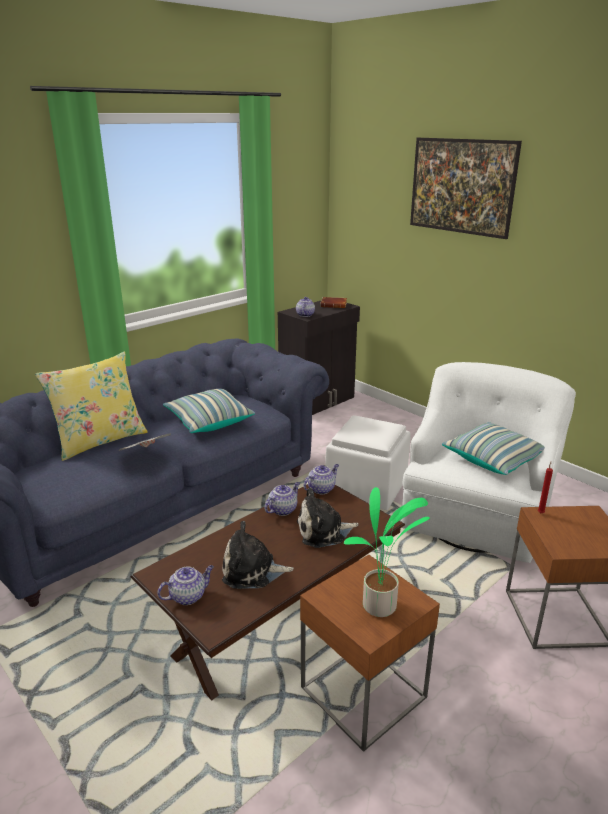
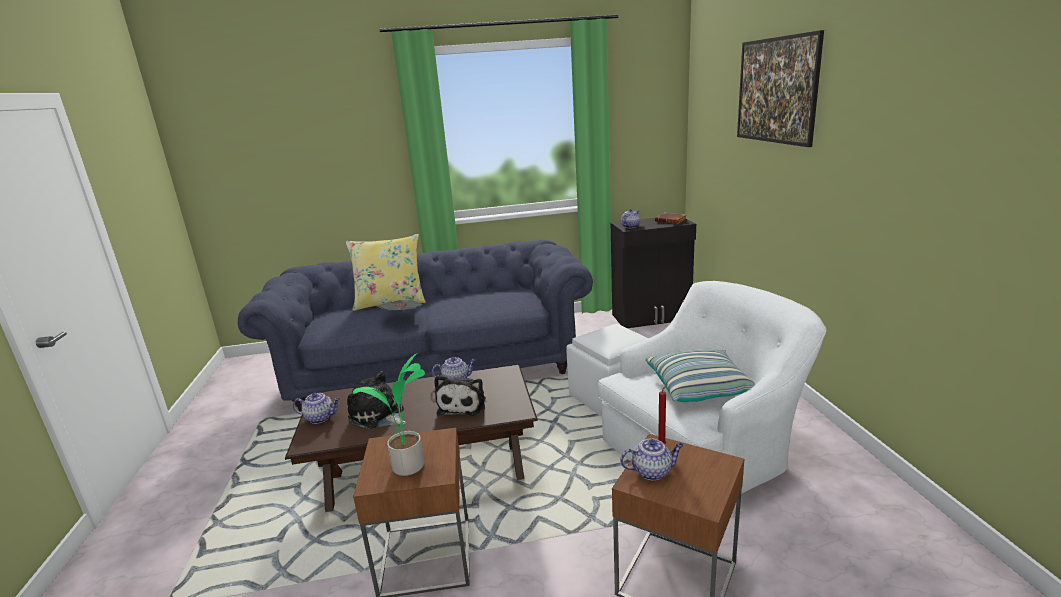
camera: 35 degrees right, 5 degrees down
pillow [163,389,255,433] -> none
plush toy [297,487,359,548] -> plush toy turned 105 degrees counterclockwise [434,375,486,416]
teapot [304,464,339,494] -> teapot moved to [620,438,684,480]

